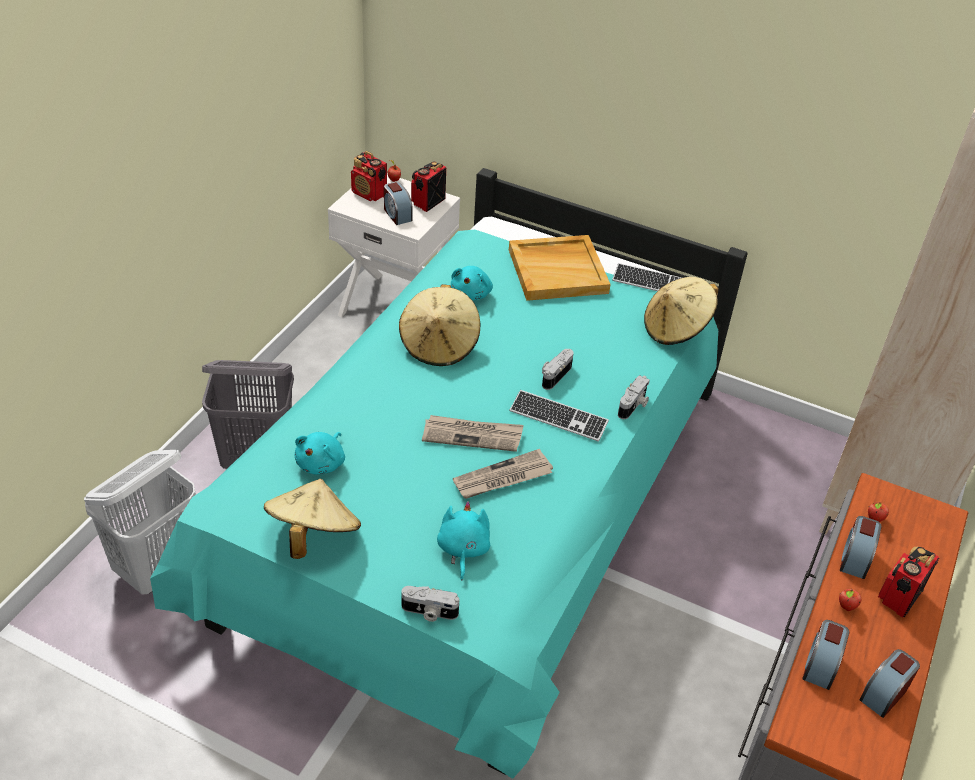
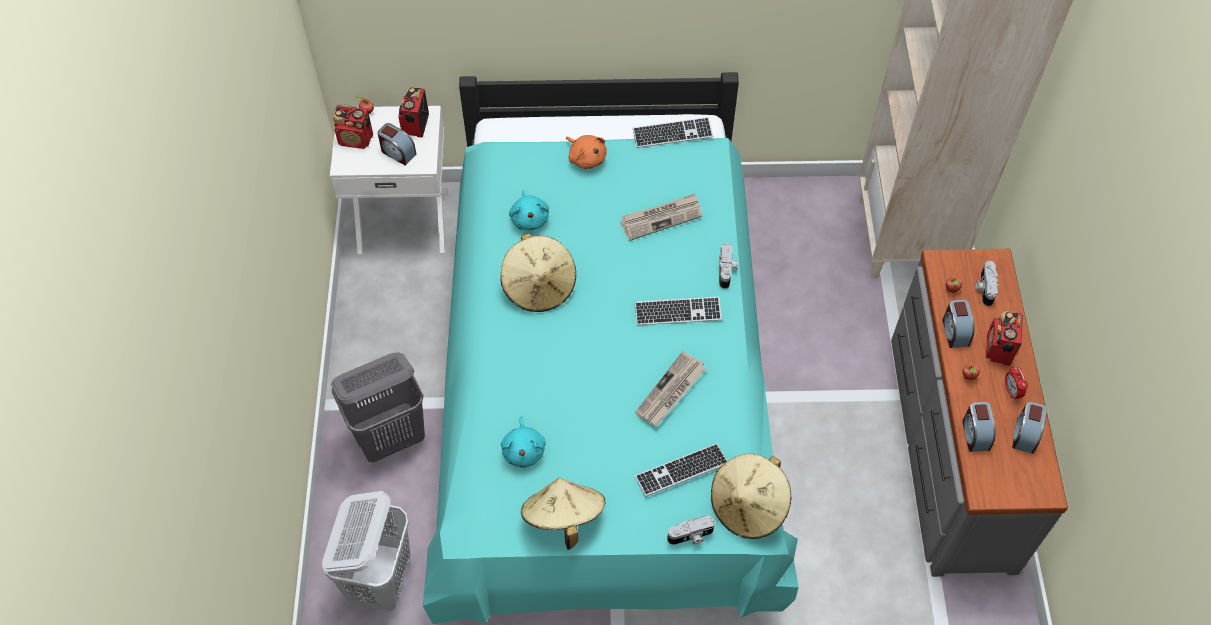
camera: 25 degrees left, 15 degrees up
newspaper [422,415,524,452] -> newspaper moved to [620,193,702,241]
turquoise plush toy [437,501,490,581] -> keyboard [635,443,727,497]
beige tray [509,235,611,301] -> orange plush toy [566,135,607,169]
camera [542,349,574,390] -> camera moved to [976,261,999,307]
beige hat [644,277,719,345] -> beige hat moved to [711,454,791,539]
none -> alarm clock [1005,367,1028,400]

